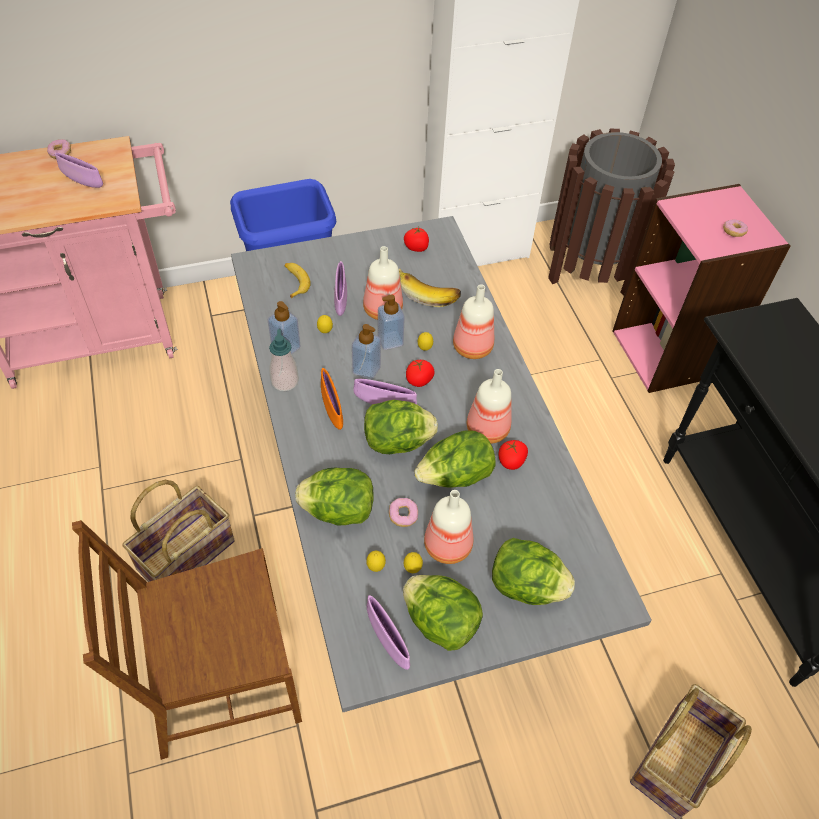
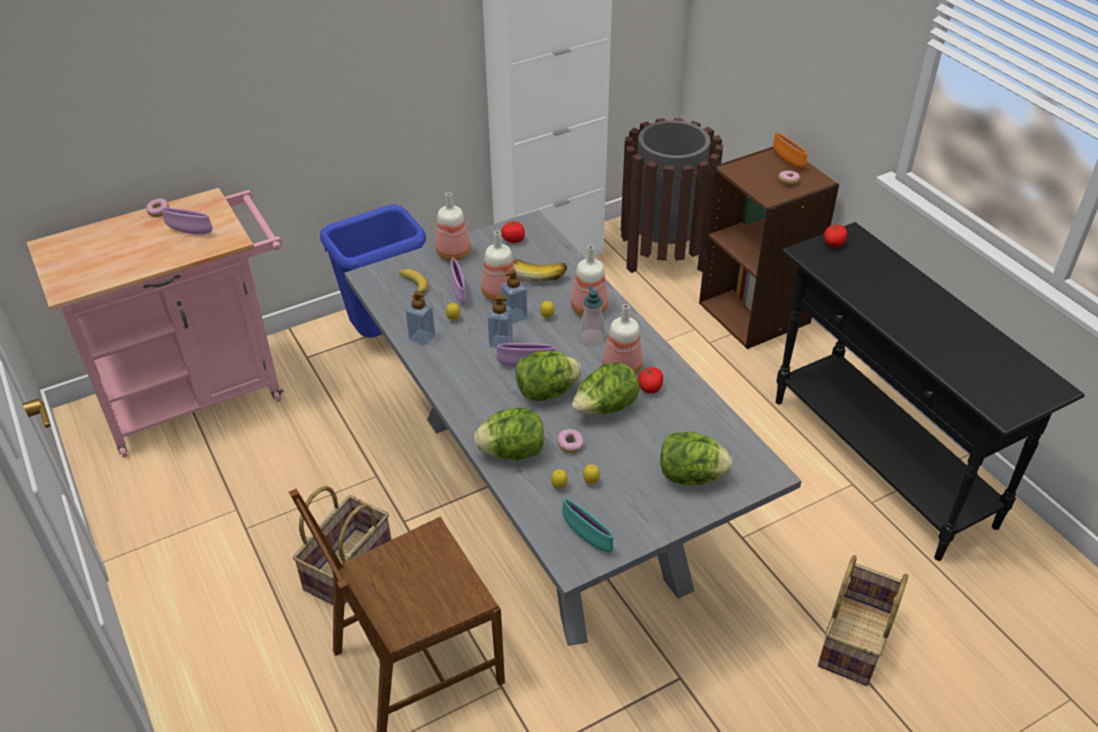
camera: 10 degrees left, 10 degrees down
soap dispenser [269,329,299,391] -> soap dispenser moved to [580,286,605,345]
orange bowl [321,368,343,430] -> orange bowl moved to [773,132,807,169]
purple bowl [367,595,410,670] -> turquoise bowl [562,499,613,552]
lettuce [403,575,483,651] -> none
tomato [406,360,435,387] -> tomato moved to [824,225,847,248]
bottle [424,490,473,564] -> bottle moved to [436,192,471,261]
pink bookcase [613,184,791,393] -> brown bookcase [699,147,839,349]

